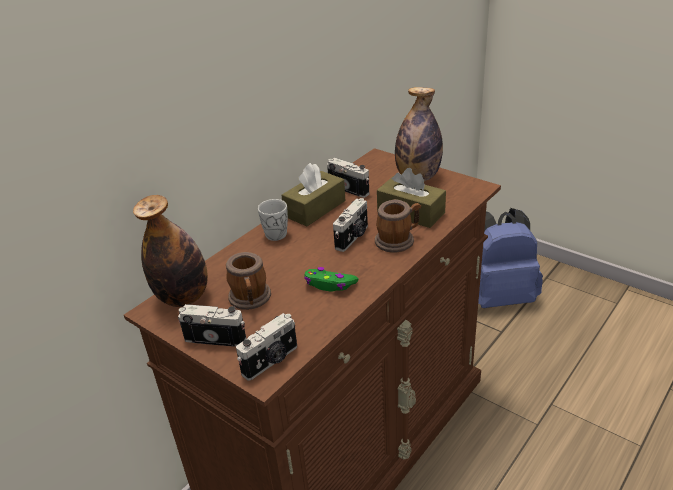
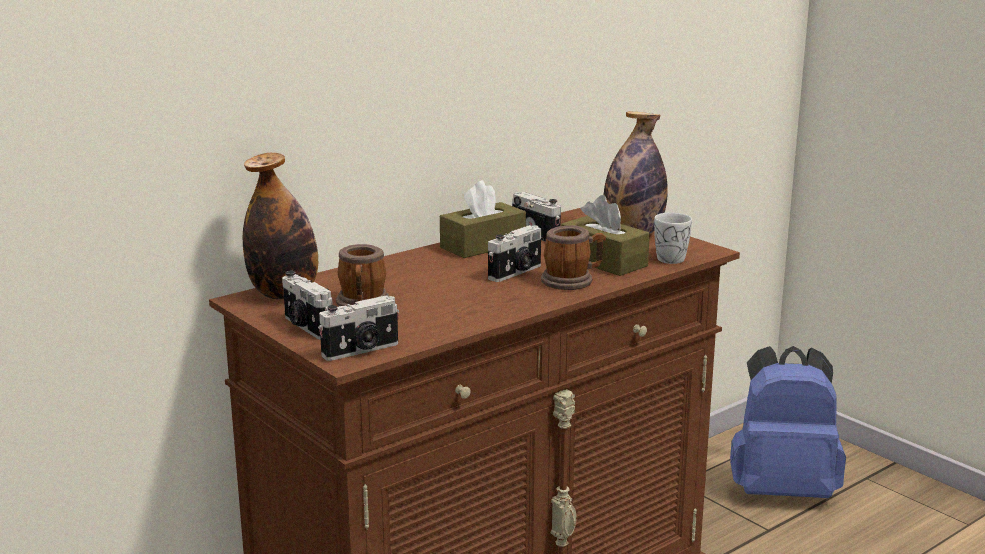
camera: 10 degrees right, 15 degrees down
camera [178,304,246,347] -> camera turned 150 degrees counterclockwise [282,271,333,340]
white mug [258,199,288,241] -> white mug moved to [654,212,692,264]
green game controller [304,267,359,292] -> none

